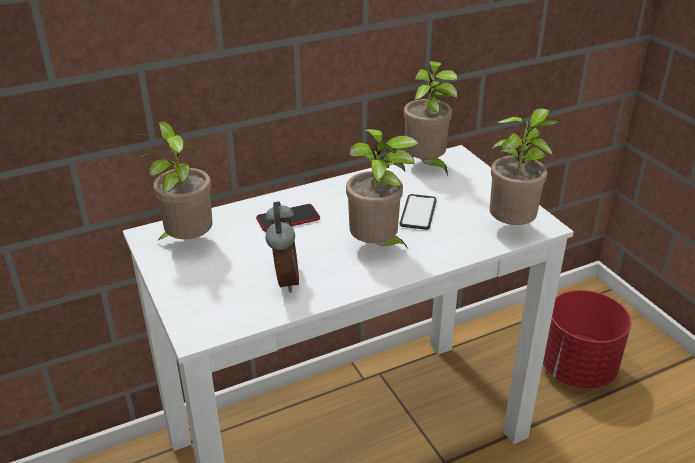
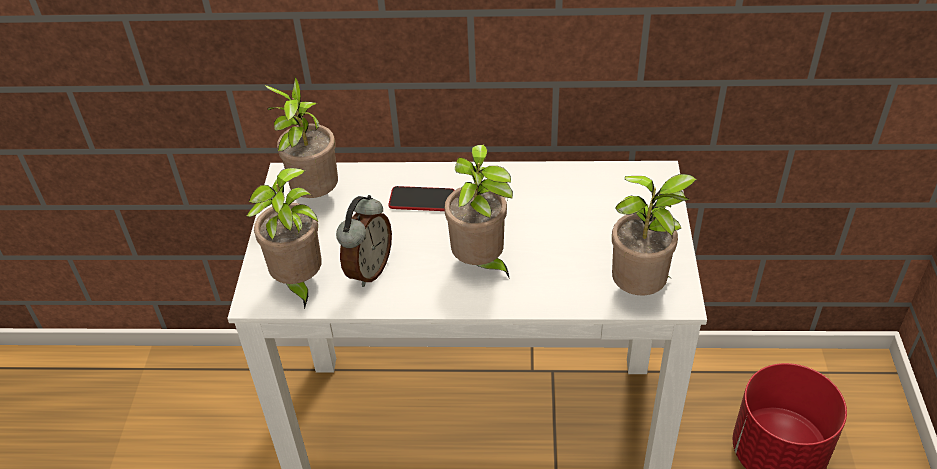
camera: 30 degrees right, 10 degrees up
phone [400,194,437,230] -> none
potted plant [404,61,458,176] -> potted plant moved to [246,168,322,309]

